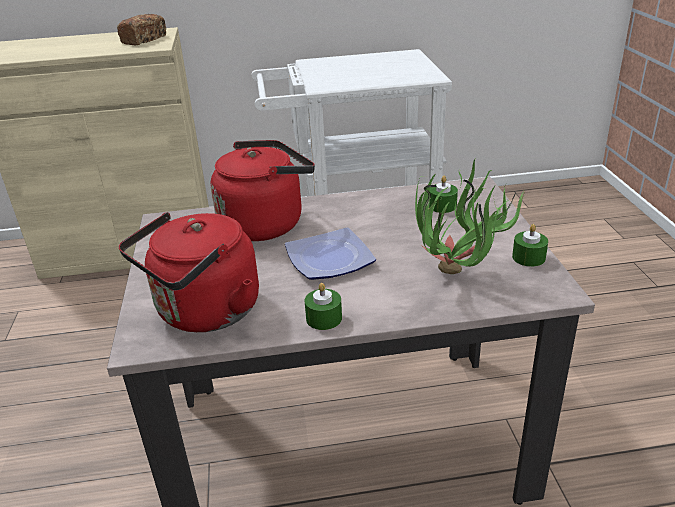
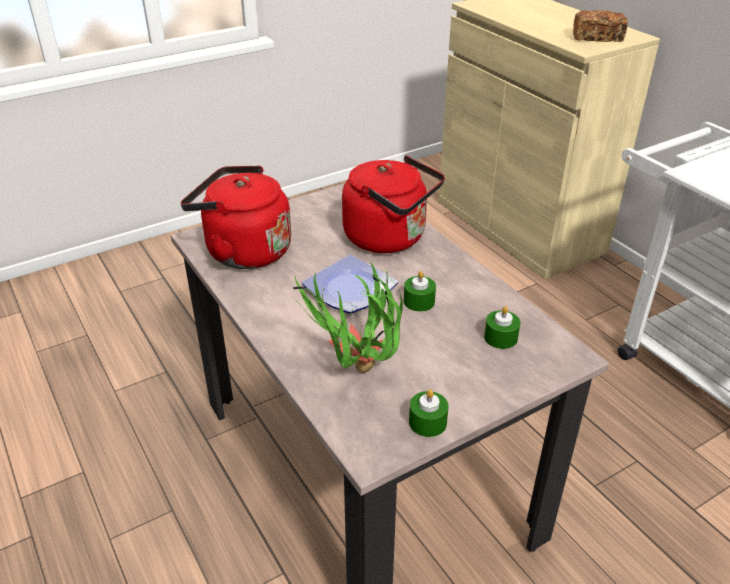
camera: 65 degrees right, 5 degrees up
green candle [305,283,342,330] -> green candle moved to [404,271,436,312]

